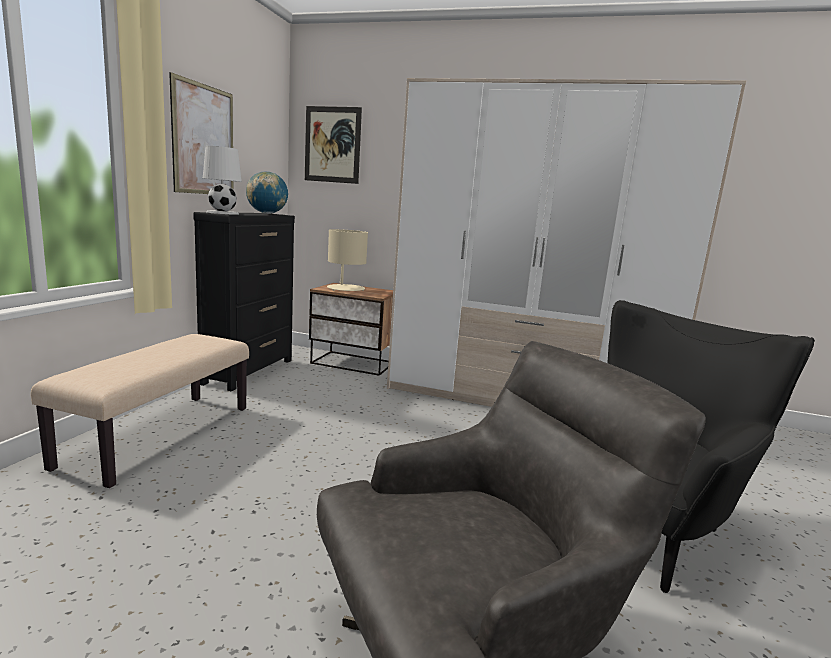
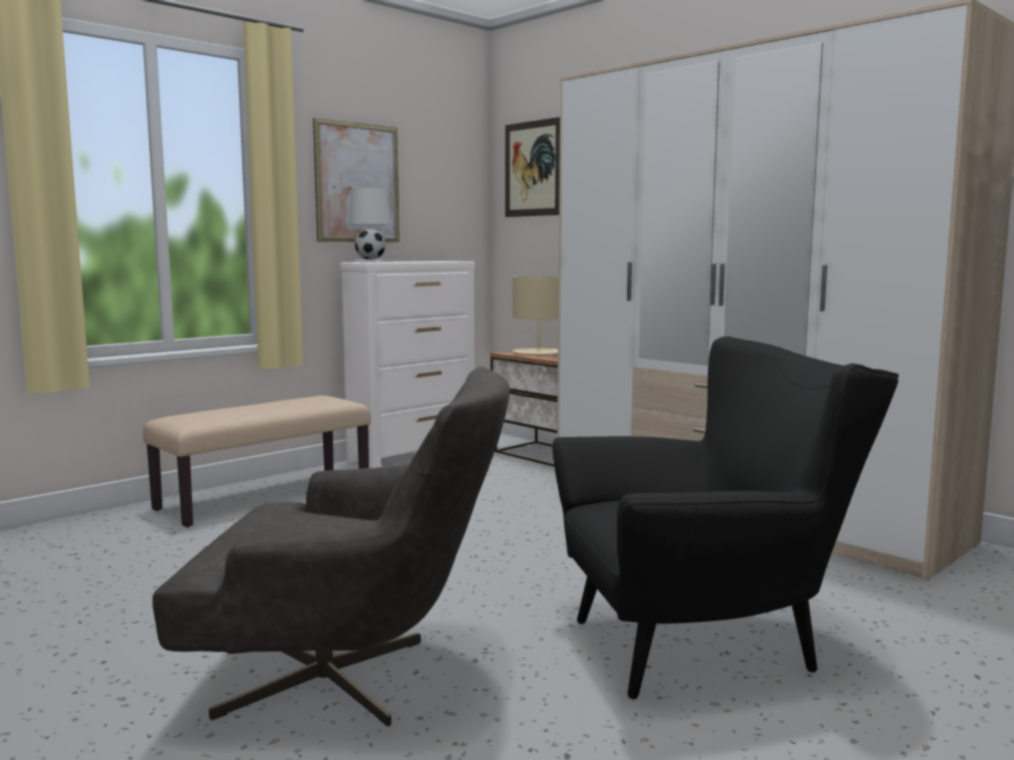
camera: 30 degrees right, 5 degrees down
black dresser [193,212,295,391] -> white dresser [340,261,475,468]
globe [246,171,288,214] -> none

